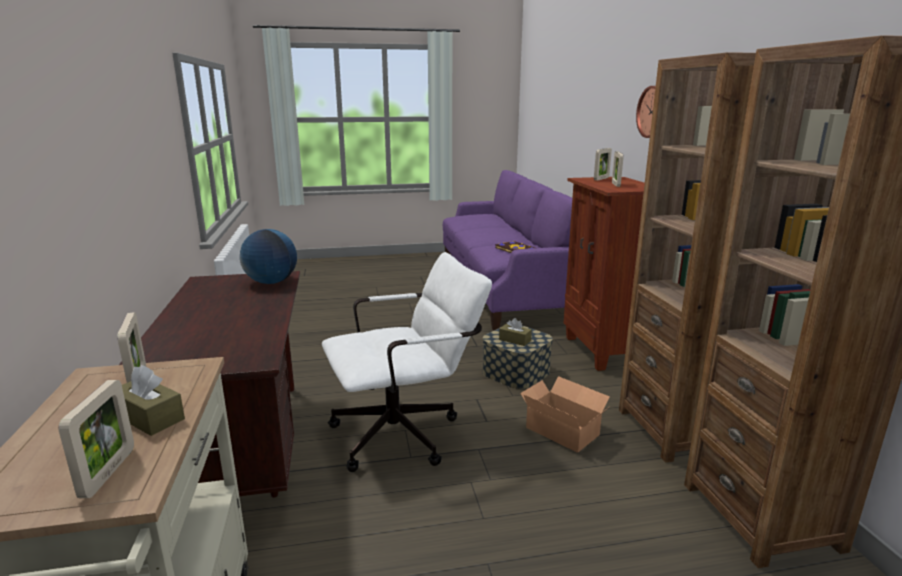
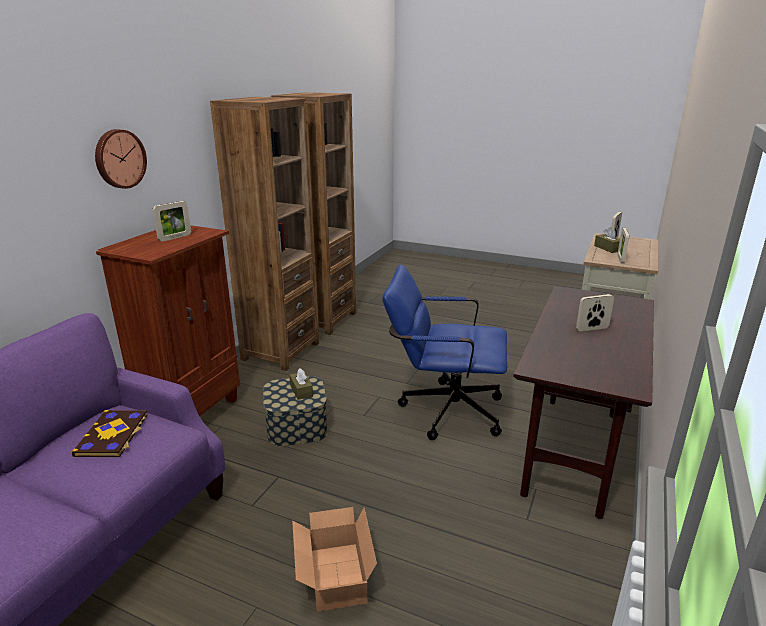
camera: 145 degrees left, 5 degrees up
globe [240,229,297,284] -> none
white office chair [322,252,492,472] -> blue office chair [382,264,507,440]
cardboard box [520,376,610,453] -> cardboard box moved to [292,507,377,612]
picture frame [594,148,612,181] -> picture frame moved to [576,294,614,332]

